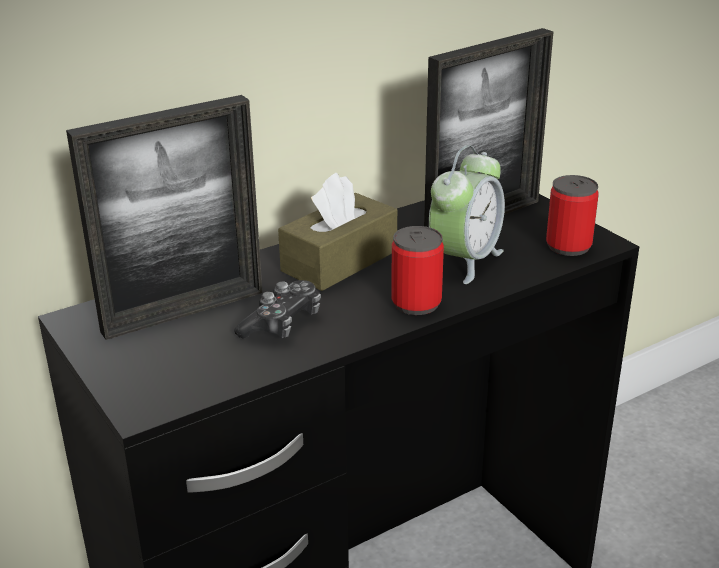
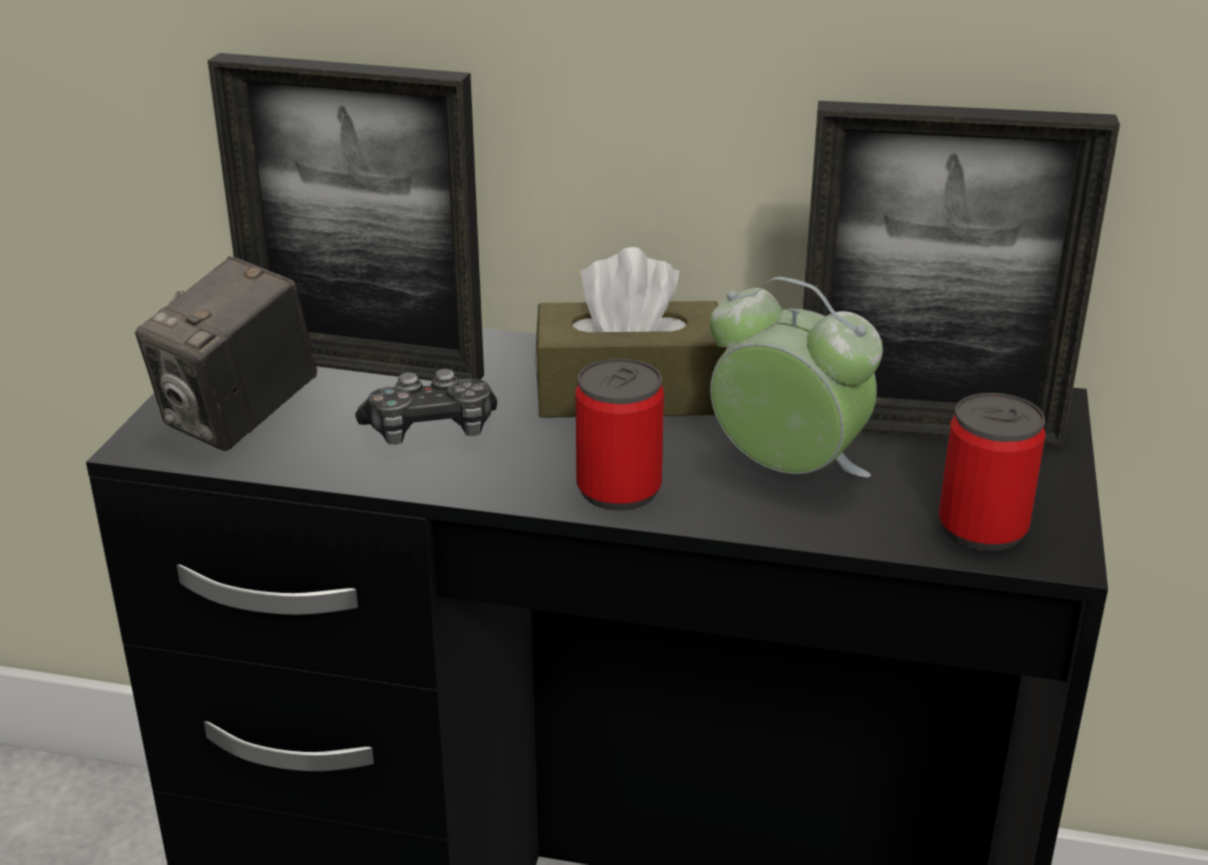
camera: 45 degrees right, 0 degrees up
alarm clock [429,145,505,284] -> alarm clock turned 135 degrees counterclockwise [710,277,883,478]
none -> camera [135,257,317,451]

